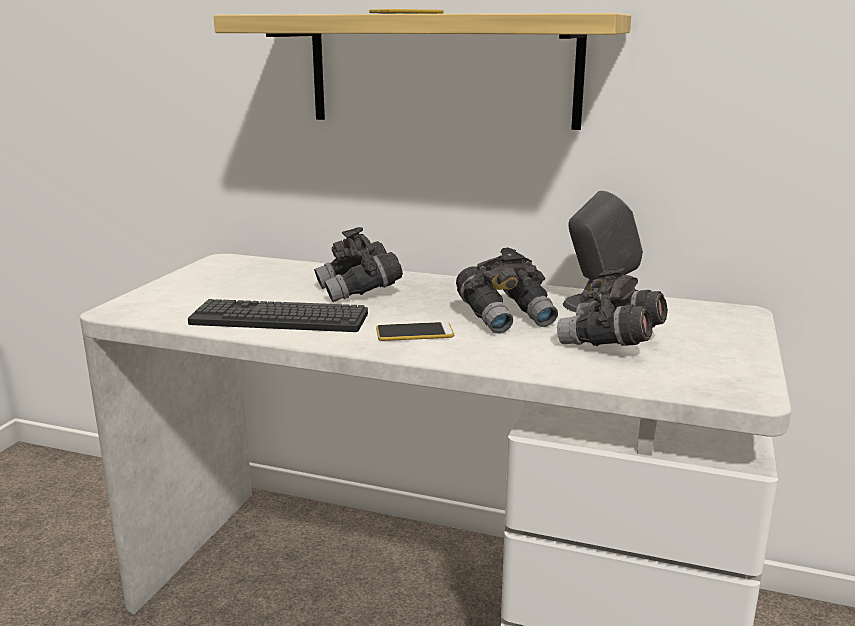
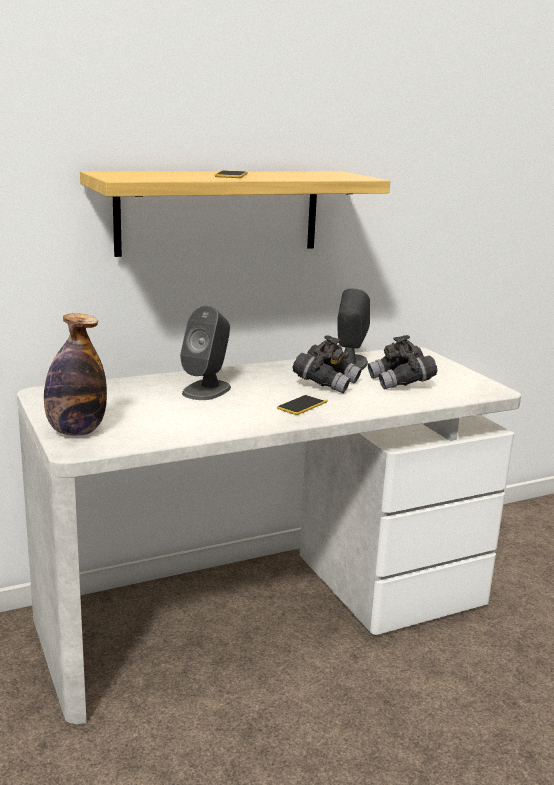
camera: 45 degrees left, 0 degrees up
keyboard [188,299,368,332] -> none
grey binoculars [314,227,403,302] -> grey speaker [180,306,231,400]
none -> bottle [44,313,107,436]

